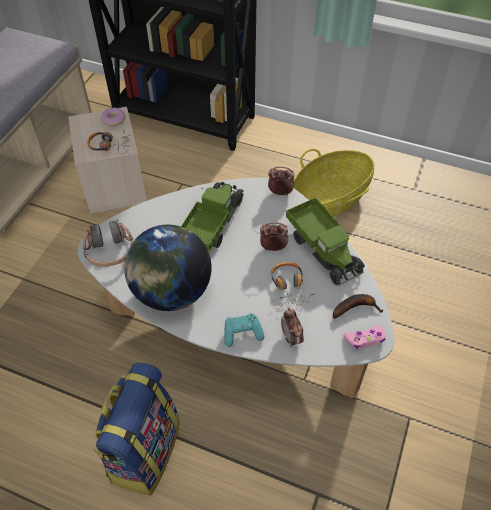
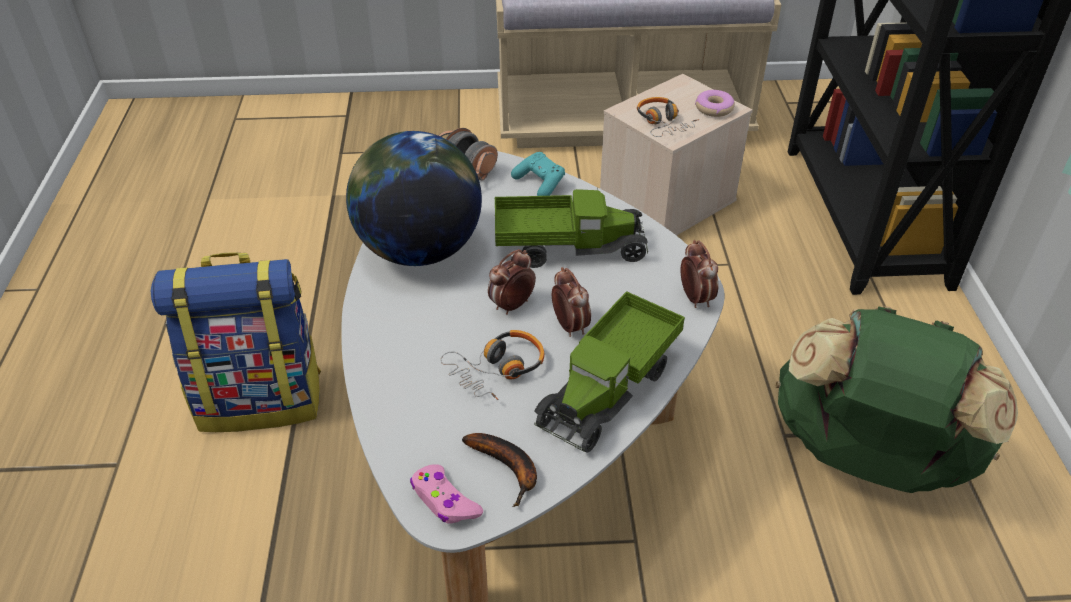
camera: 65 degrees right, 10 degrees down
turquoise game controller [224,313,264,347] -> turquoise game controller moved to [511,152,565,196]
alarm clock [281,308,304,347] -> alarm clock moved to [488,249,536,315]
basket [294,149,374,217] -> green backpack [776,306,1018,493]

